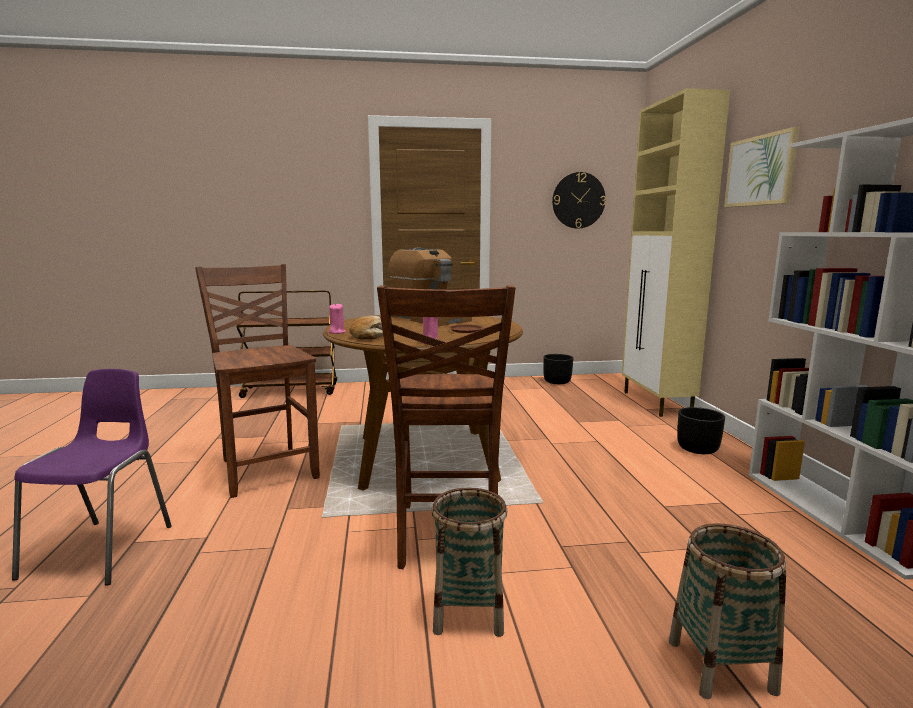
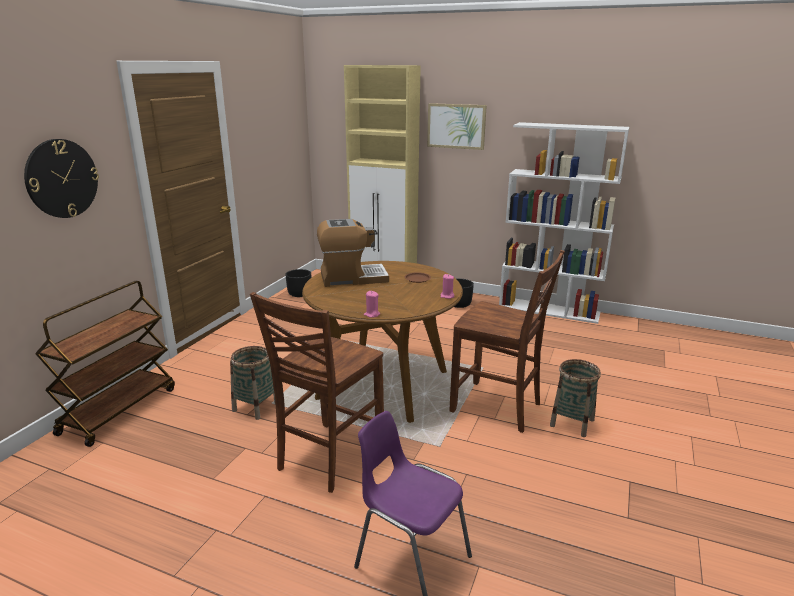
camera: 60 degrees left, 10 degrees up
brown chair [195,264,320,498] -> brown chair turned 60 degrees counterclockwise [250,292,384,493]
bread [350,316,383,340] -> none
wall clock [552,172,606,229] -> wall clock moved to [24,139,99,218]
basket [669,523,786,699] -> basket moved to [230,346,276,420]

